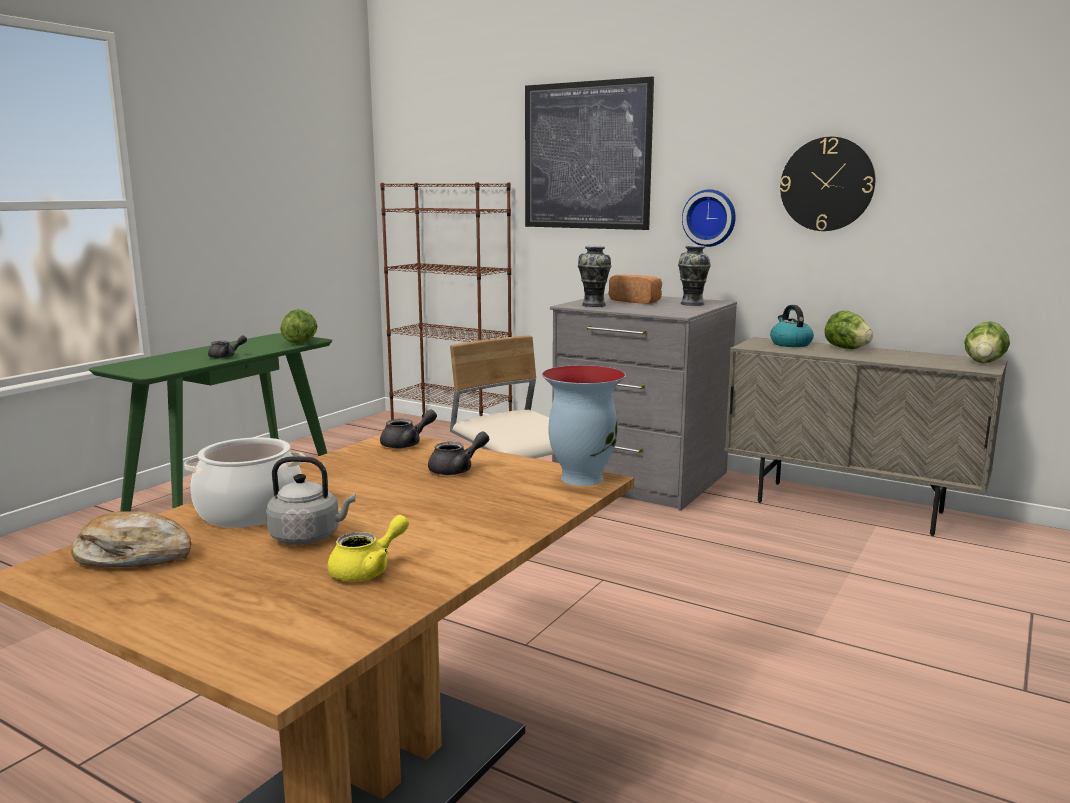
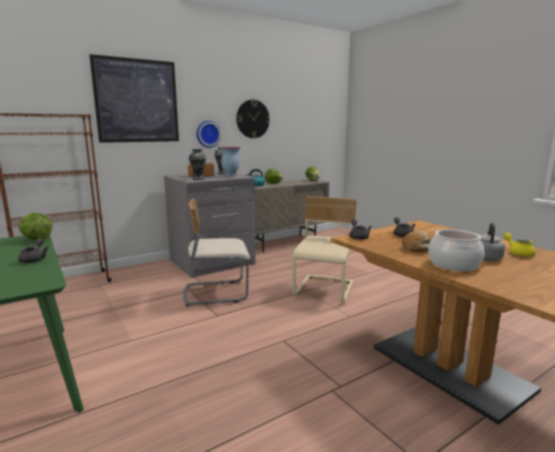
camera: 65 degrees left, 0 degrees up
bread [71,511,191,567] -> bread moved to [402,231,431,252]
vase [542,365,626,486] -> vase moved to [219,147,241,177]
none -> beige chair [292,196,356,302]

